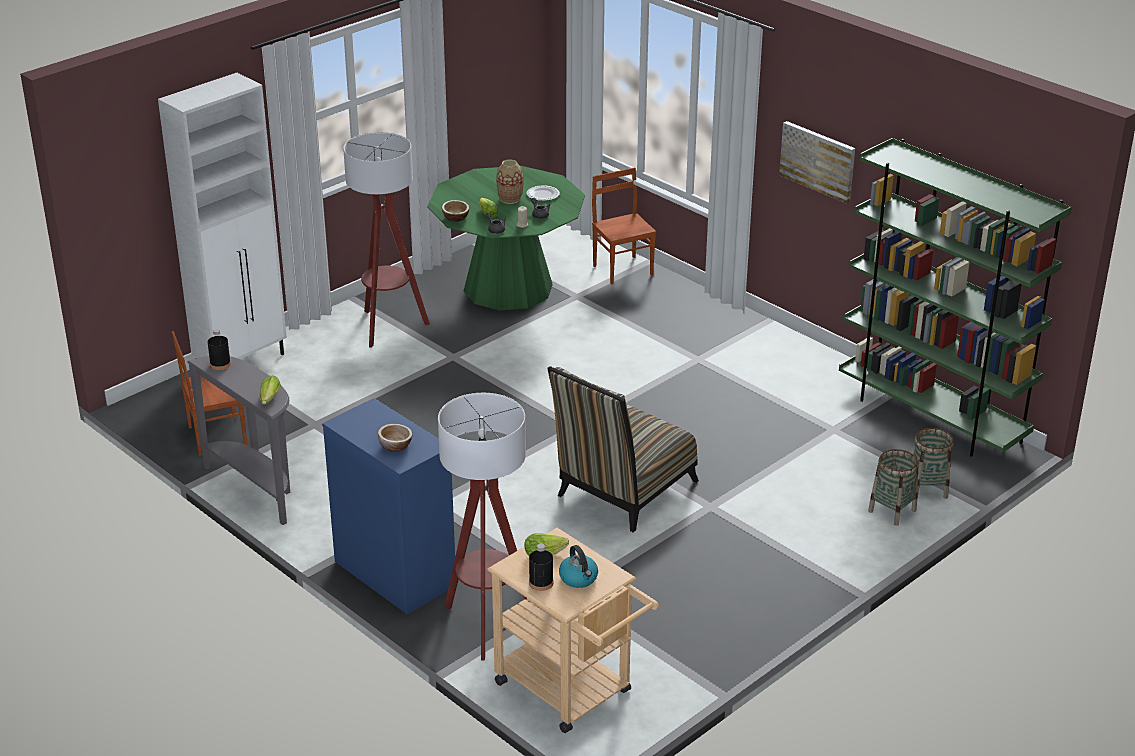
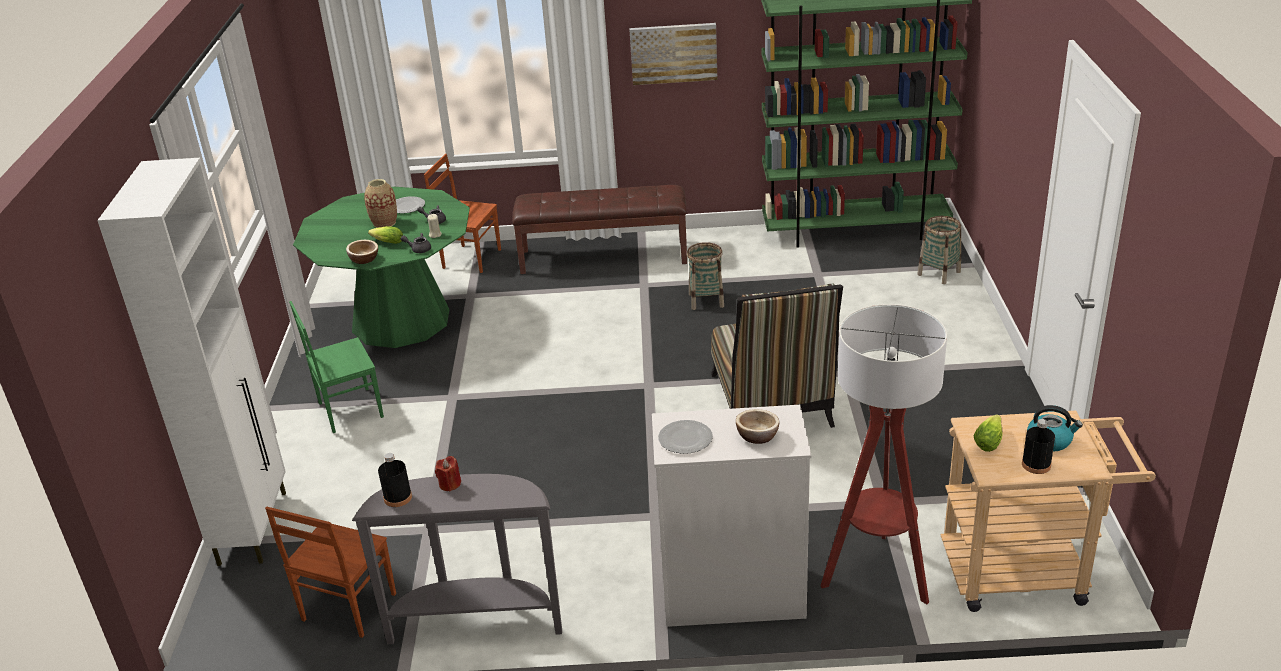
camera: 45 degrees left, 0 degrees up
lettuce [260,375,281,404] -> none
blue dresser [322,398,455,614] -> white dresser [652,405,812,627]
floor lamp [343,132,430,348] -> green chair [289,301,384,433]
basket [868,449,918,526] -> basket moved to [687,242,724,310]
none -> red candle [435,456,461,492]
none -> brown bench [512,185,687,274]
none -> plate [658,420,713,454]

